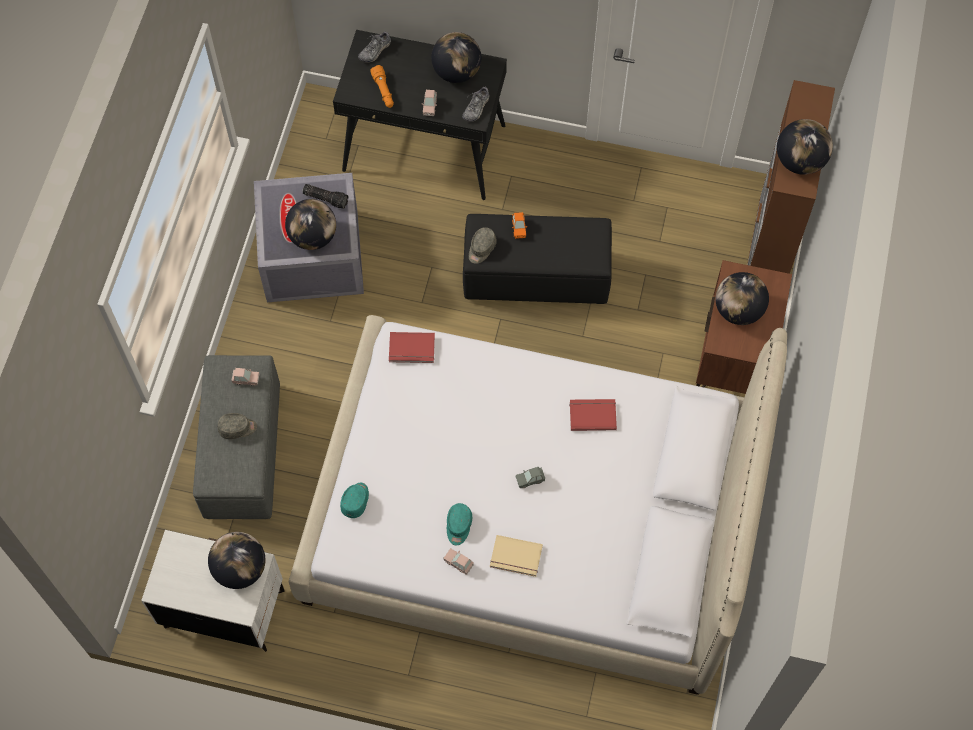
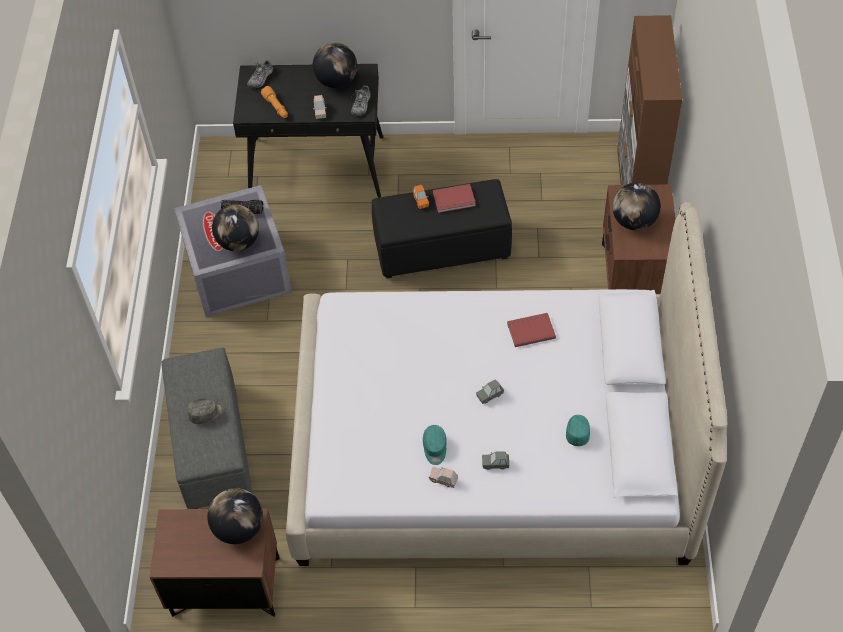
camera: 10 degrees left, 10 degrees down
white nightstand [141,530,285,652] -> brown nightstand [149,508,280,617]
pink toy car [231,368,260,386] -> none
turquoise cap [340,483,369,518] -> turquoise cap moved to [566,415,590,446]
red book [389,332,435,363] -> red book moved to [433,184,476,213]
grey cap [469,227,497,264] -> none
beige book [490,535,543,577] -> grey toy car [482,451,509,470]
globe [777,119,833,175] -> none

